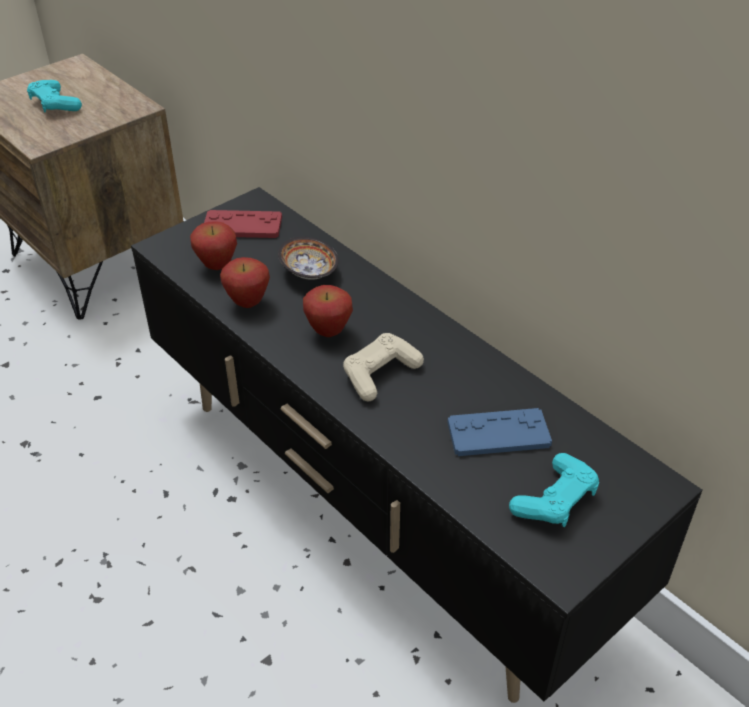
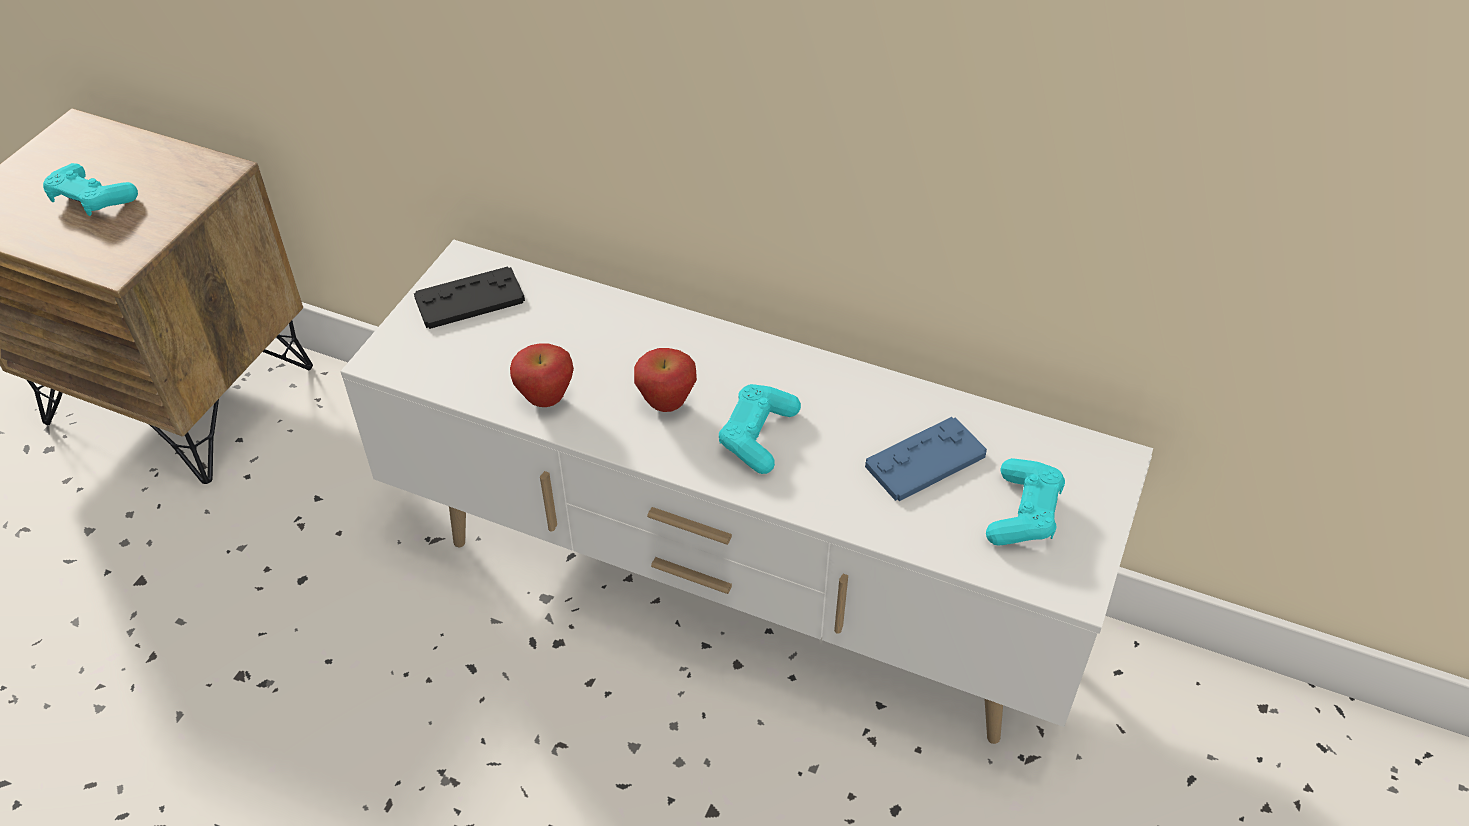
camera: 25 degrees left, 5 degrees up
black tv stand [131,187,702,703] -> white tv stand [340,240,1153,744]
apple [190,221,237,270] -> none
red game controller [204,210,282,238] -> black game controller [414,267,525,329]
bowl [278,237,339,280] -> none
beige game controller [343,333,424,401] -> turquoise game controller [719,384,801,474]

